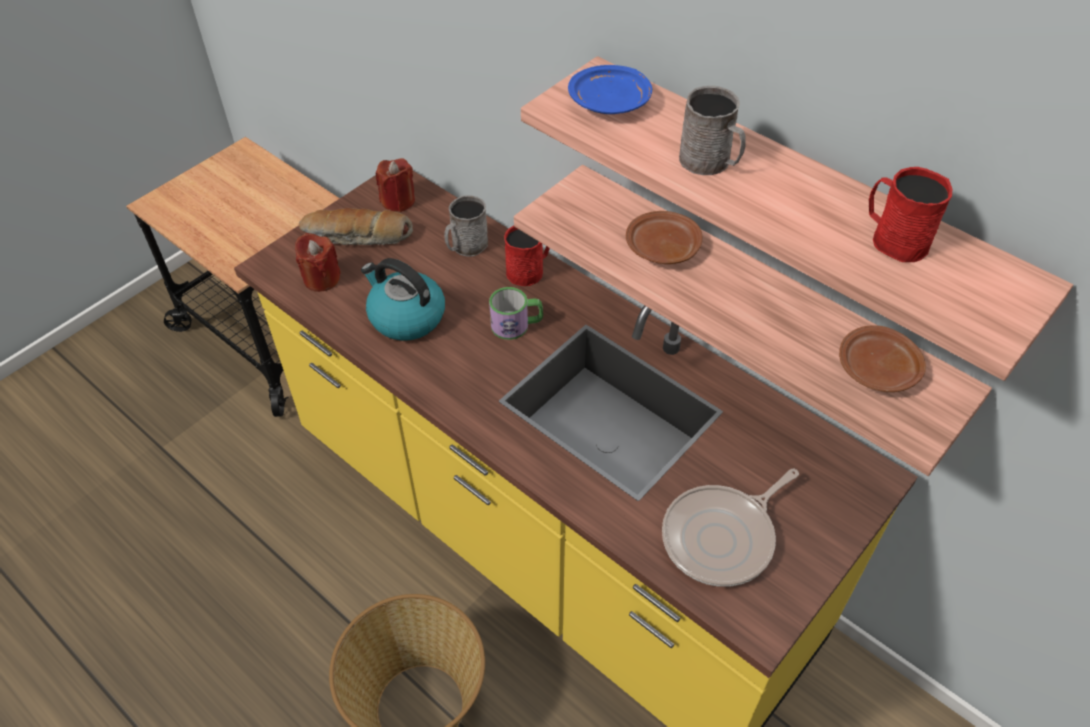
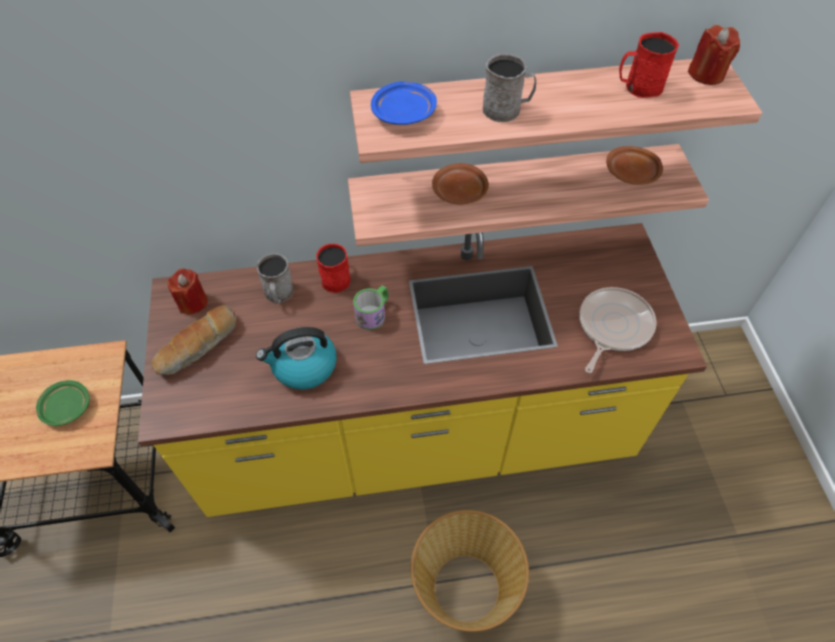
camera: 50 degrees left, 5 degrees up
red candle [295,233,341,292] -> red candle moved to [688,25,740,85]
frying pan [662,468,799,587] -> frying pan turned 150 degrees counterclockwise [579,287,657,373]
none -> green plate [36,380,90,426]

